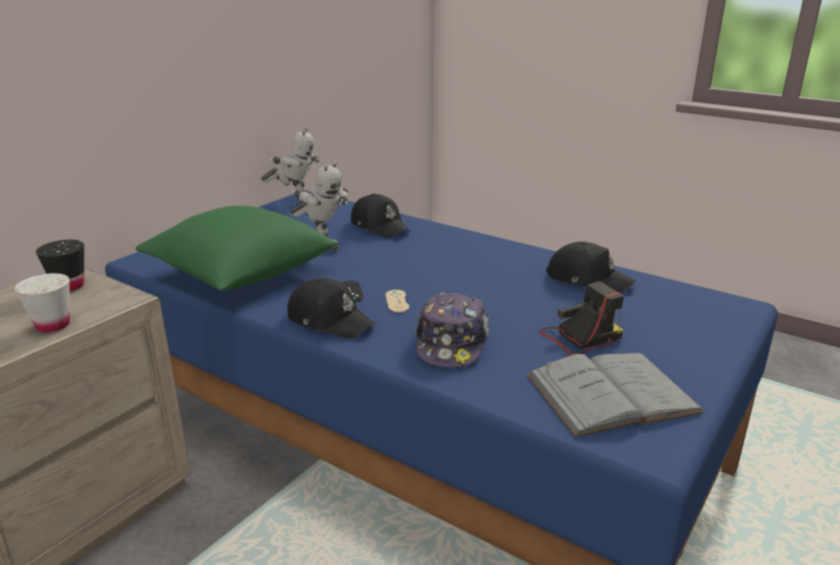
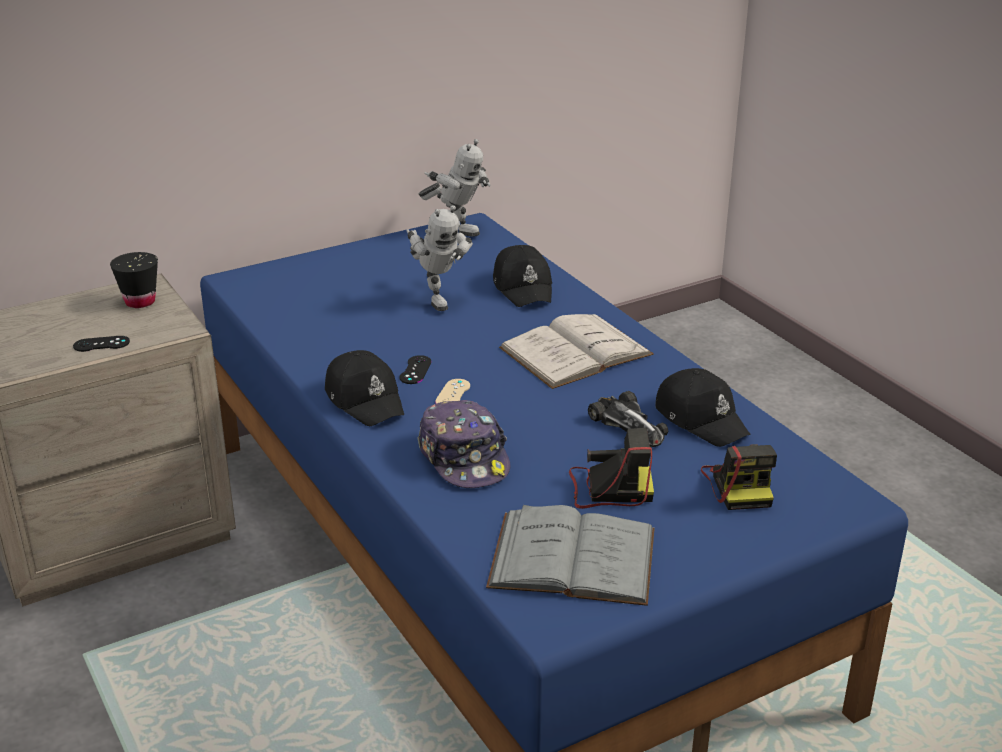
camera: 25 degrees right, 5 degrees up
white cup [15,273,70,332] -> black game controller [73,336,130,352]
green pillow [135,206,338,291] -> none
cap [415,292,489,368] -> cap turned 60 degrees counterclockwise [418,400,510,488]
none -> white book [499,314,654,389]
none -> toy car [588,391,668,447]
none -> camera [701,444,777,510]

